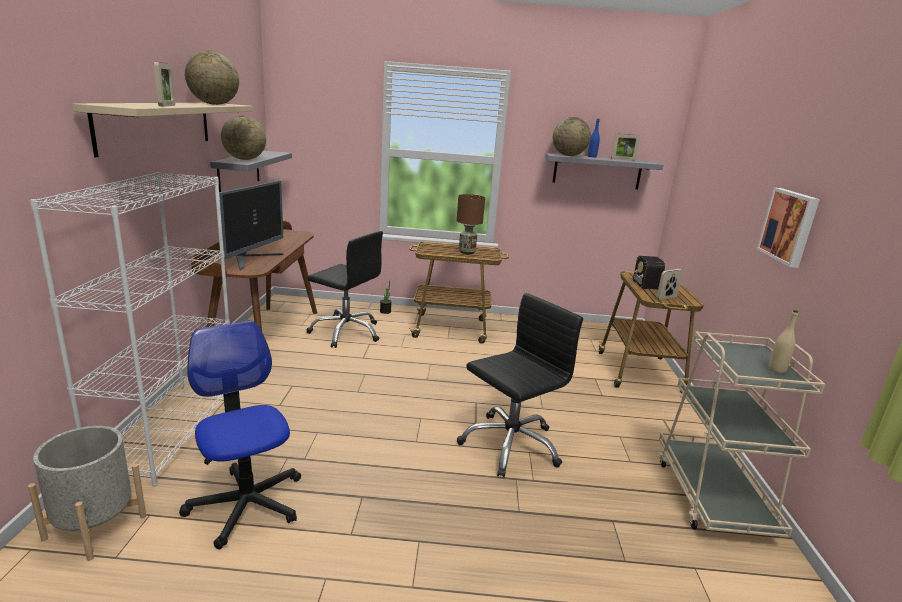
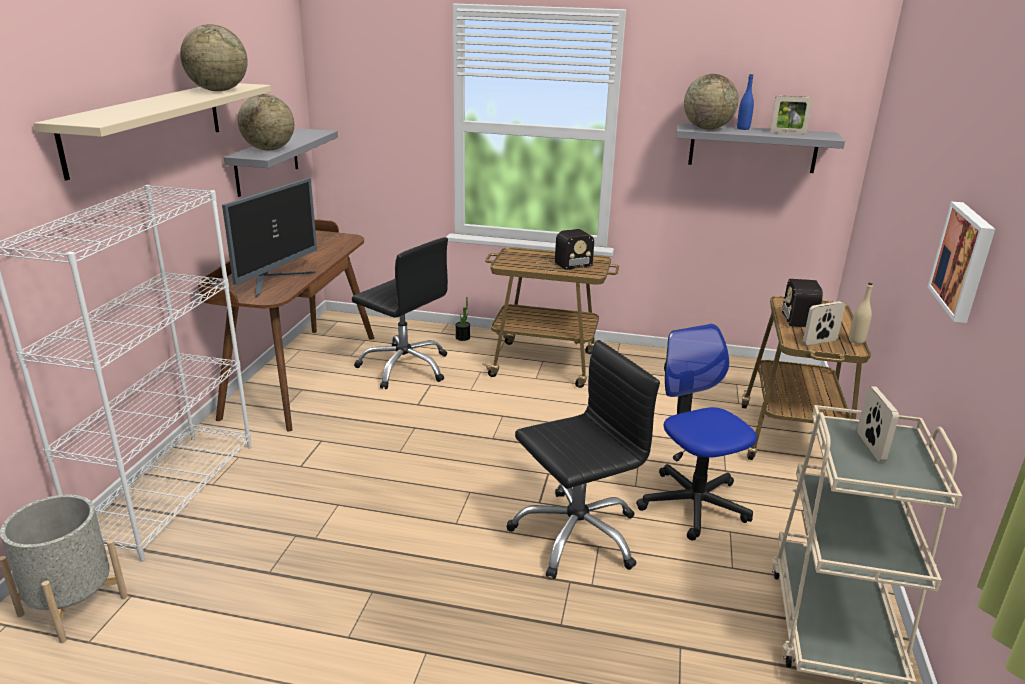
camera: 10 degrees right, 5 degrees up
picture frame [154,62,175,107] -> picture frame moved to [857,386,899,461]
office chair [179,321,301,550] -> office chair moved to [636,324,757,541]
brown table lamp [457,194,485,254] -> radio [537,229,594,272]
beige bottle [769,310,798,374] -> beige bottle moved to [849,283,873,344]

